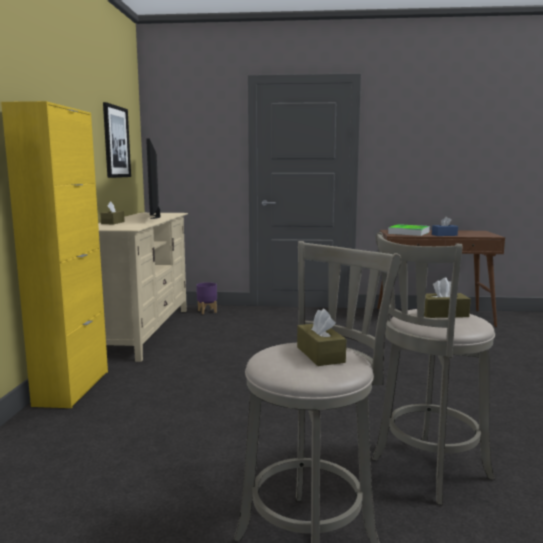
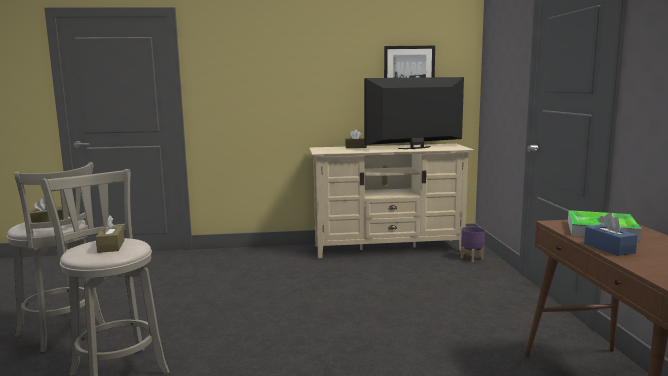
camera: 80 degrees right, 0 degrees up
yellow cabinet [1,101,108,408] -> none

